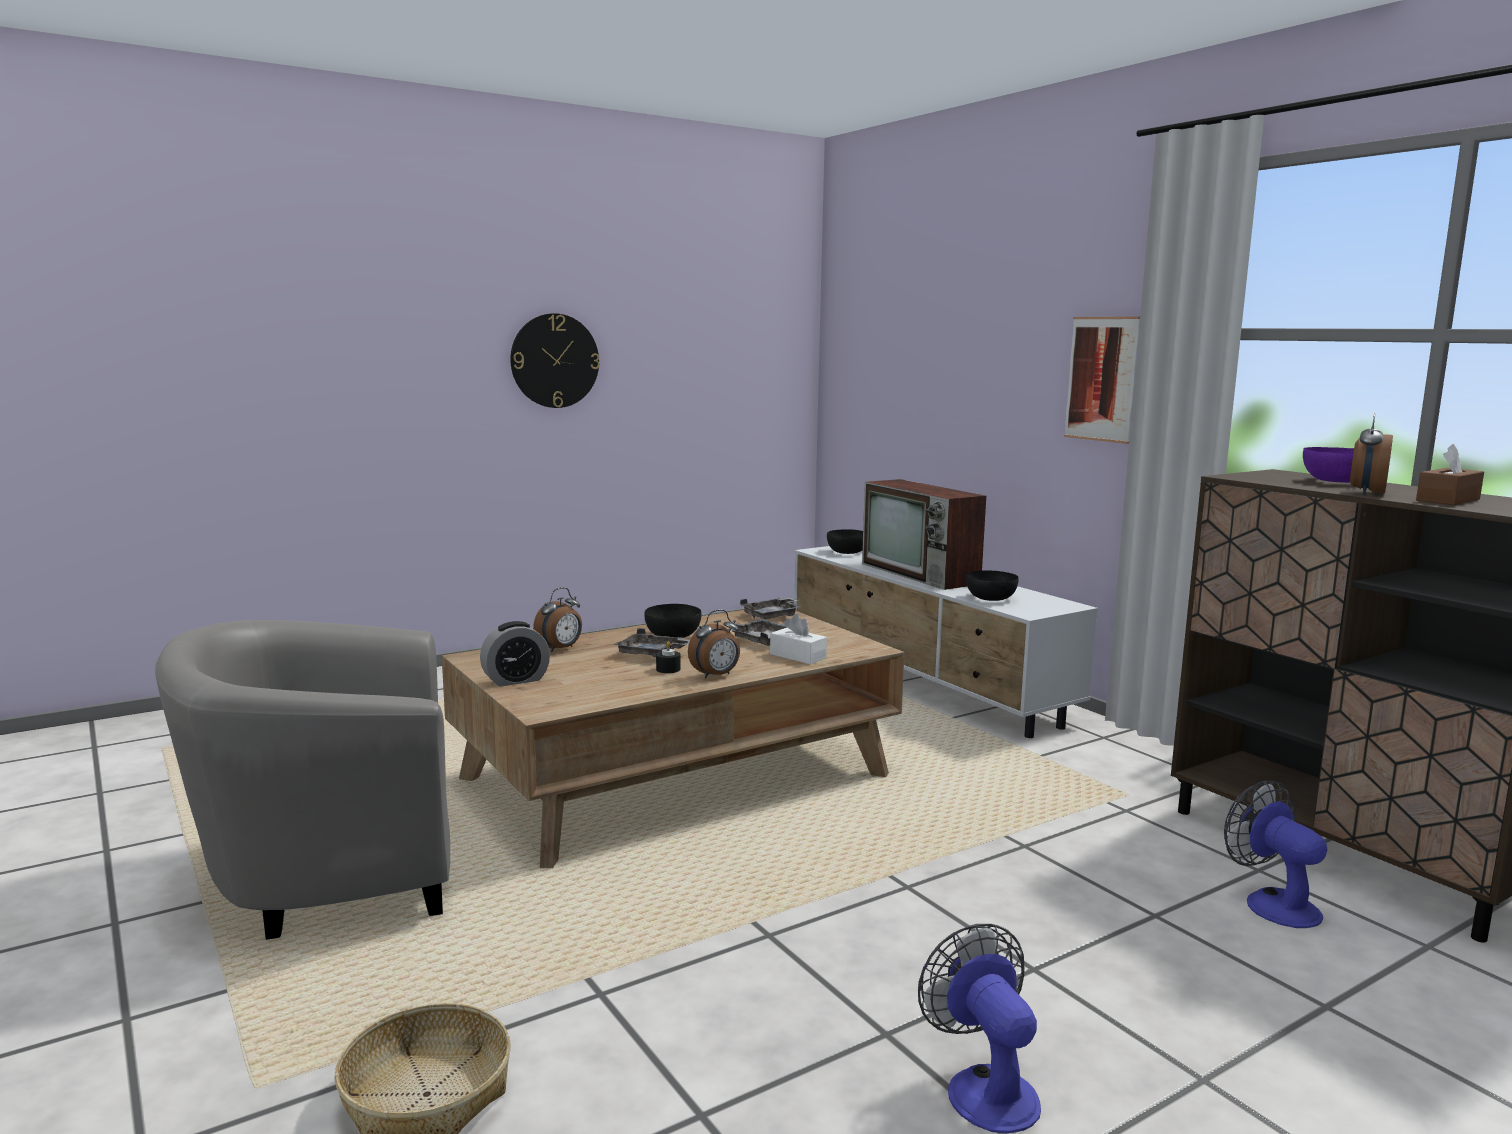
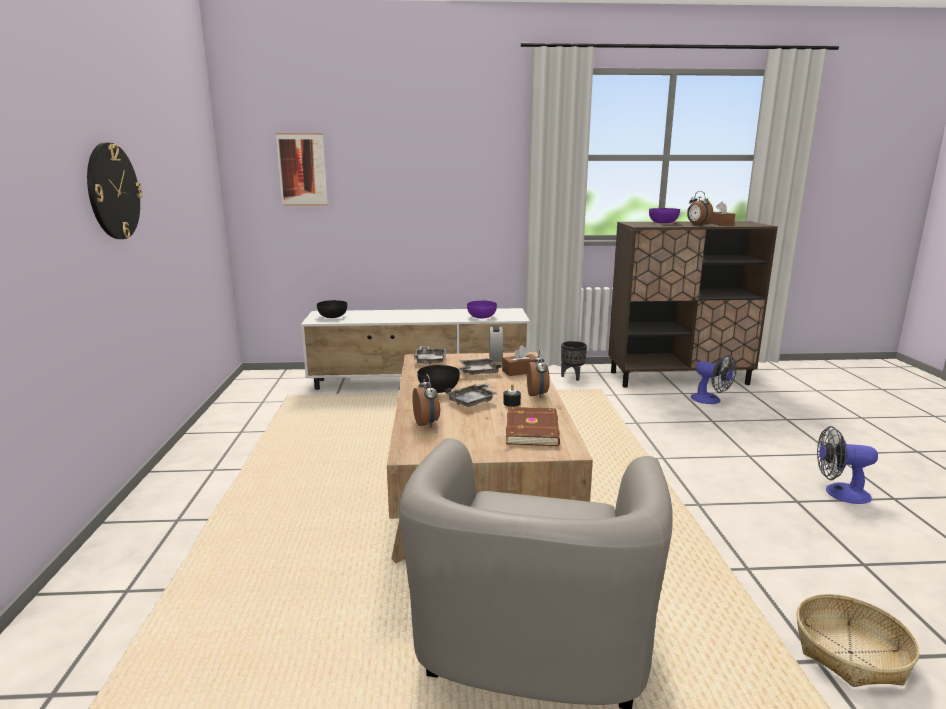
camera: 60 degrees left, 5 degrees up
alarm clock [480,621,550,687] -> alarm clock moved to [489,325,503,362]
white tissue box [770,614,827,664] -> brown tissue box [502,345,538,376]
television [862,479,986,590] -> none
black bowl [966,570,1019,601] -> purple bowl [467,301,497,318]
picture [1064,316,1140,444] -> picture moved to [276,133,328,206]
fan [1224,781,1328,928] -> fan turned 135 degrees counterclockwise [691,355,737,404]
none -> brown book [506,407,560,446]
none -> black planter [561,341,587,381]

